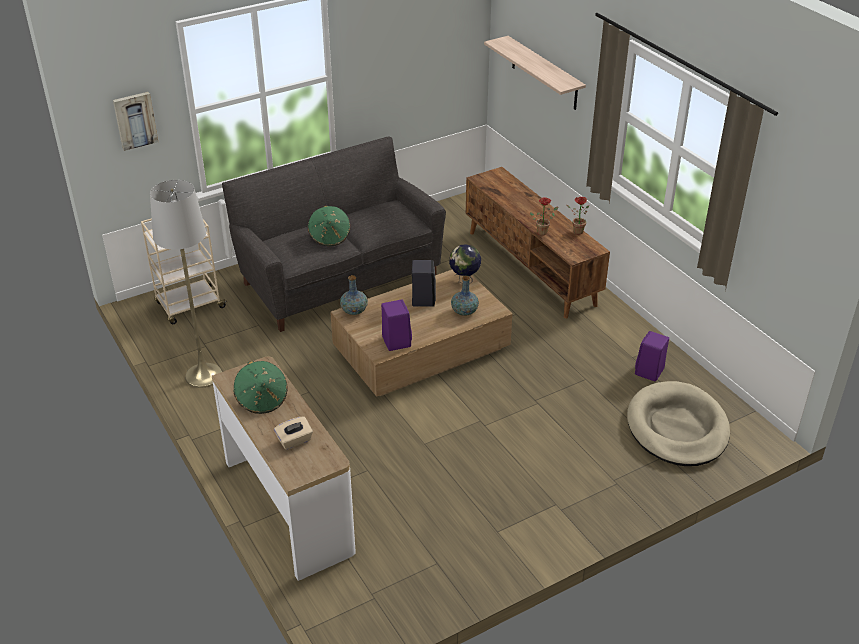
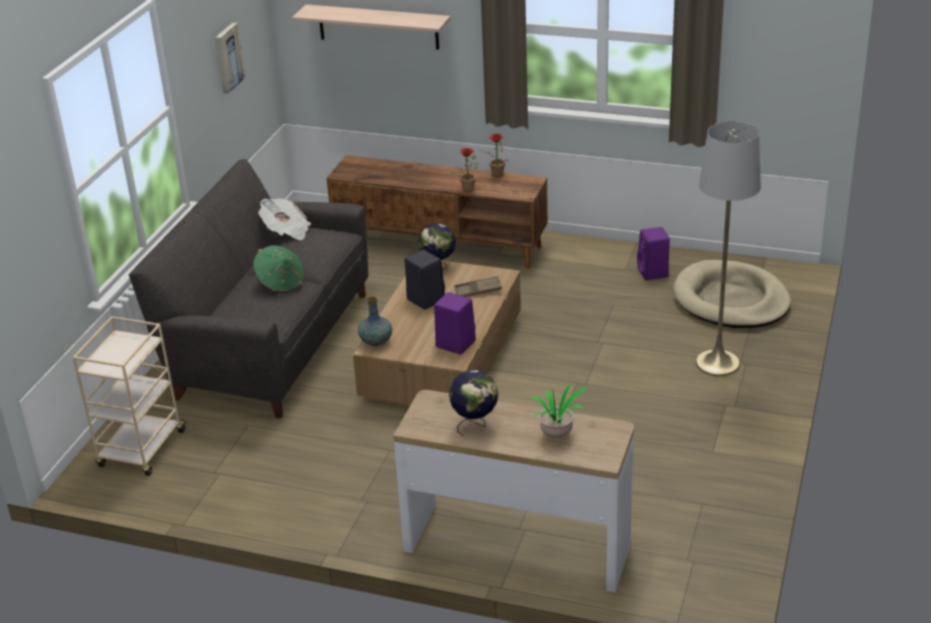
camera: 40 degrees left, 5 degrees down
picture [113,92,158,151] -> picture moved to [215,23,245,94]
grey floor lamp [150,180,222,388] -> grey floor lamp moved to [696,121,761,376]
green hat [234,361,288,414] -> globe [449,369,498,436]
beige tissue box [274,416,313,450] -> potted plant [531,384,587,438]
vase [451,276,479,316] -> brown tray [454,276,502,297]
none -> newspaper [258,198,311,240]

